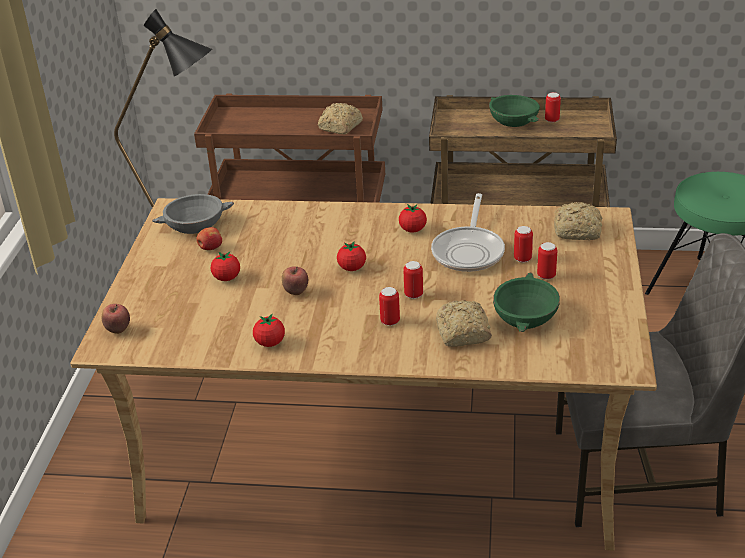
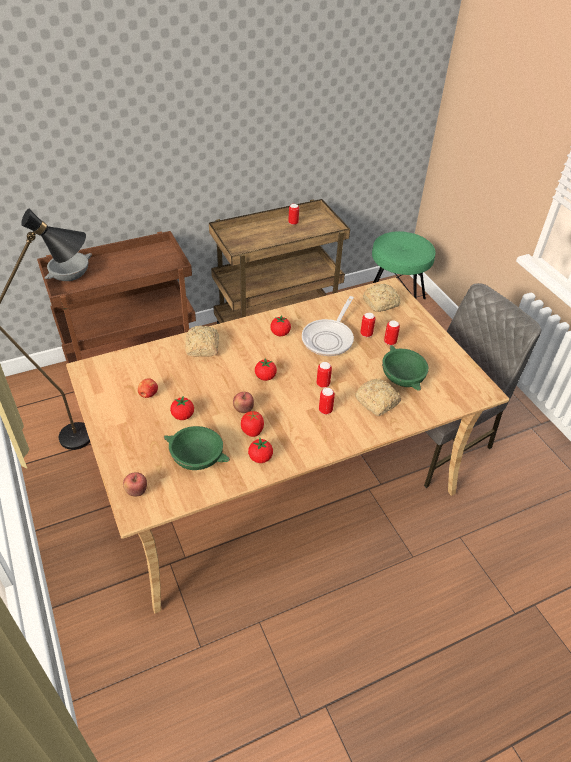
camera: 35 degrees left, 10 degrees up
grey bowl [152,194,234,234] -> grey bowl moved to [44,252,92,281]
bread [318,103,363,134] -> bread moved to [185,326,219,357]
frying pan [431,193,505,272] -> frying pan turned 45 degrees clockwise [302,296,354,356]
green bowl [489,95,540,127] -> green bowl moved to [164,426,230,470]
none -> tomato [241,411,264,437]

